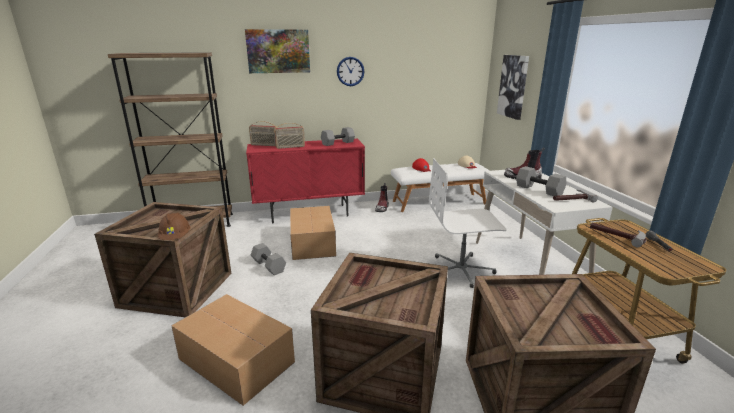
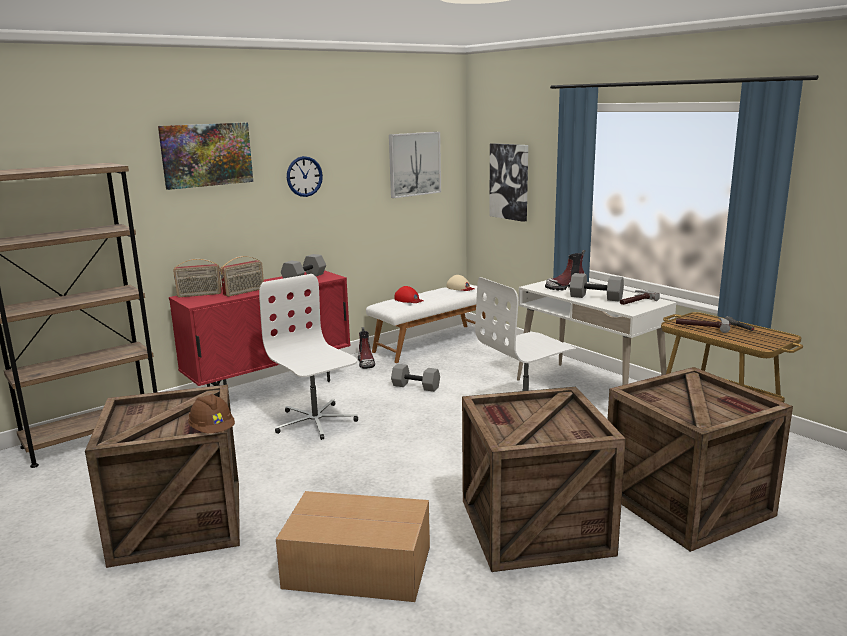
camera: 25 degrees left, 5 degrees down
grey dumbbell [251,243,286,275] -> grey dumbbell moved to [391,364,440,392]
cardboard box [290,206,336,260] -> white office chair [259,274,358,440]
none -> picture [389,132,441,198]

